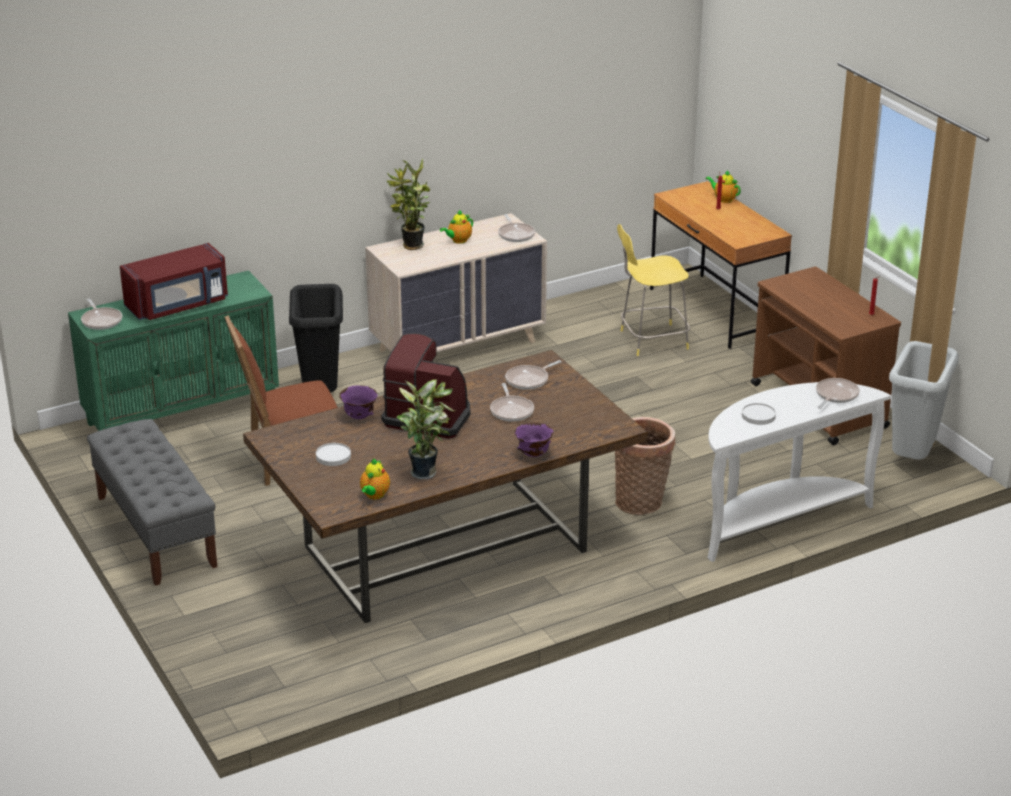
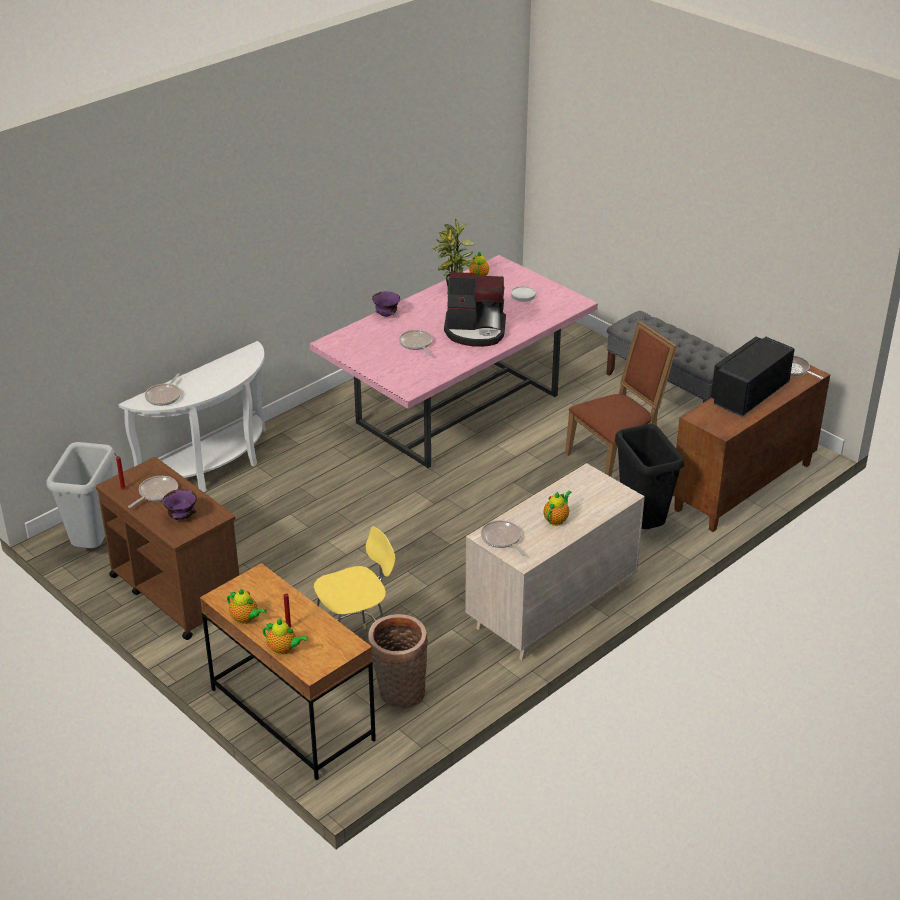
camera: 165 degrees right, 5 degrees up
green cabinet [68,270,279,431] -> brown cabinet [673,365,830,532]
red microwave [120,243,228,320] -> black microwave [711,337,795,417]
brown dining table [243,350,648,623] -> pink dining table [310,255,598,468]
purple bowl [339,385,377,419] -> purple bowl moved to [162,489,197,520]
potted plant [386,158,430,250] -> none
frying pan [505,360,562,390] -> frying pan moved to [128,476,178,508]
basket [615,417,676,515] -> basket moved to [368,614,428,709]
white plate [742,403,776,425] -> none
none -> teapot [227,589,267,624]

